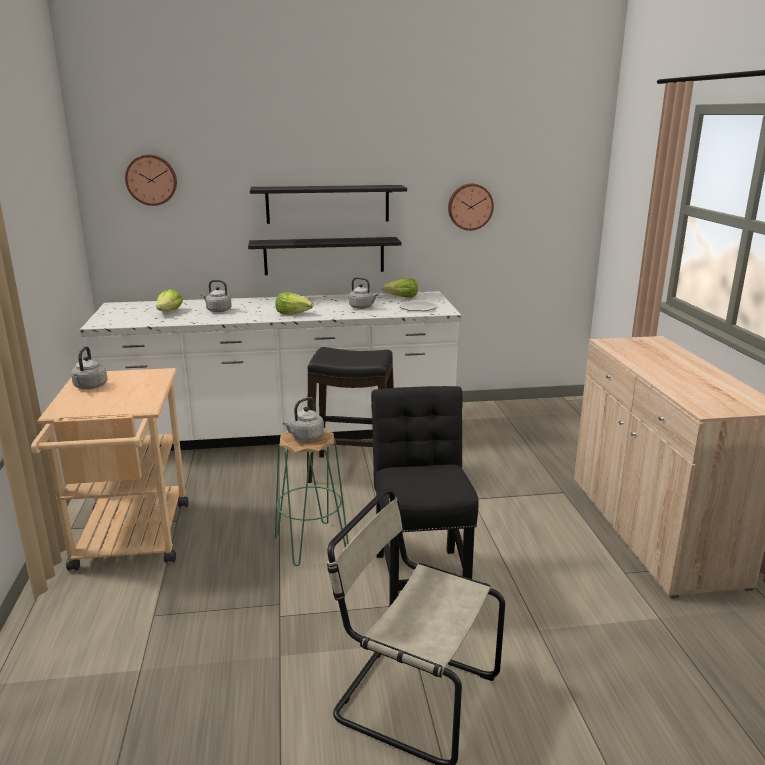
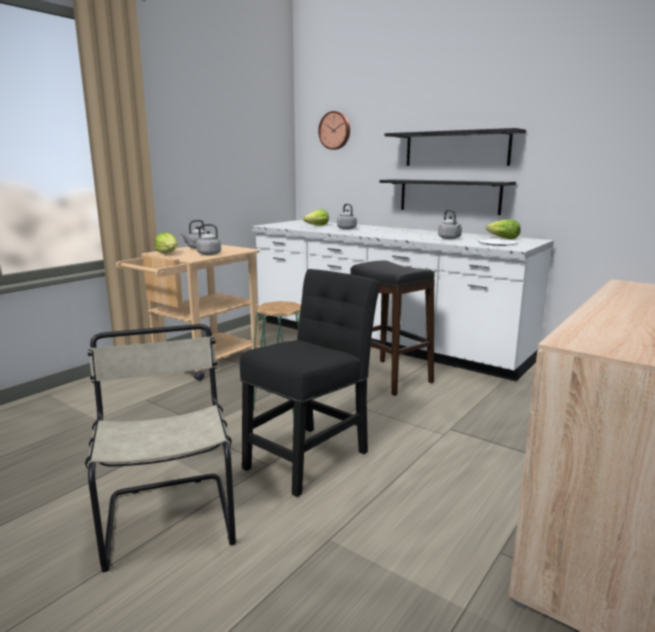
camera: 45 degrees right, 5 degrees down
lettuce [275,292,314,315] -> lettuce moved to [155,232,178,253]
grey kettle [283,397,324,441] -> grey kettle moved to [190,224,221,255]
wall clock [448,184,494,231] -> none

